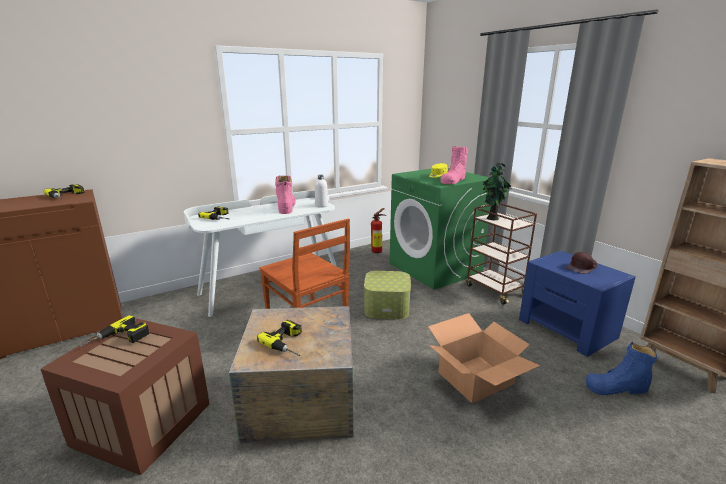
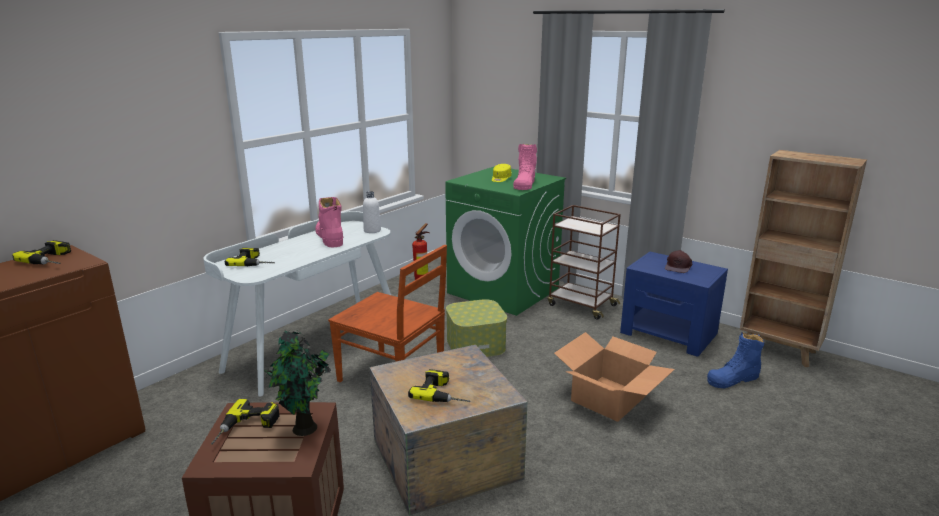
camera: 20 degrees left, 0 degrees up
potted plant [483,162,512,220] -> potted plant moved to [264,331,331,436]

